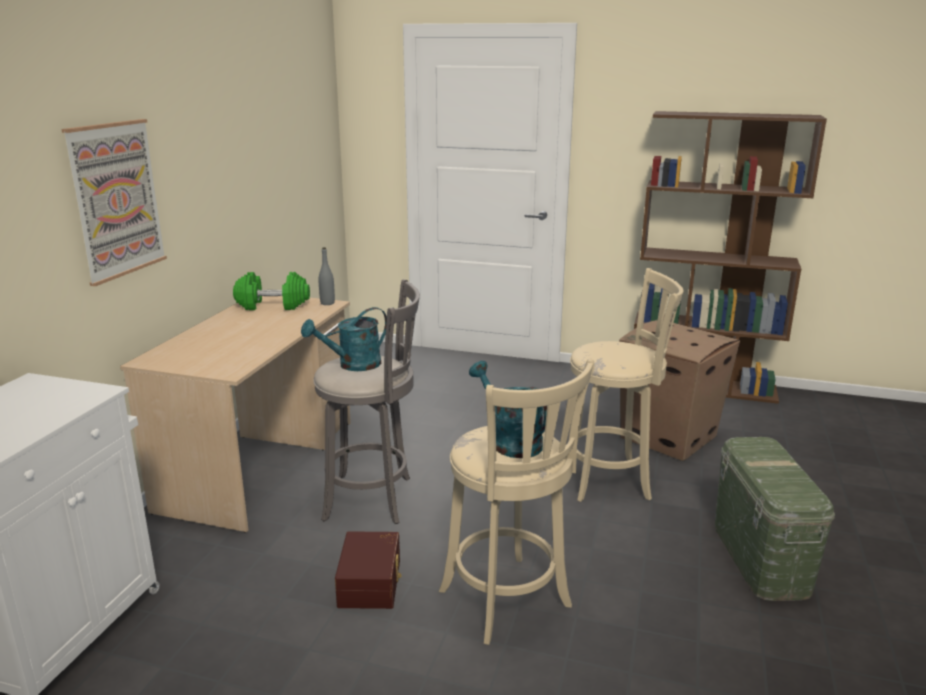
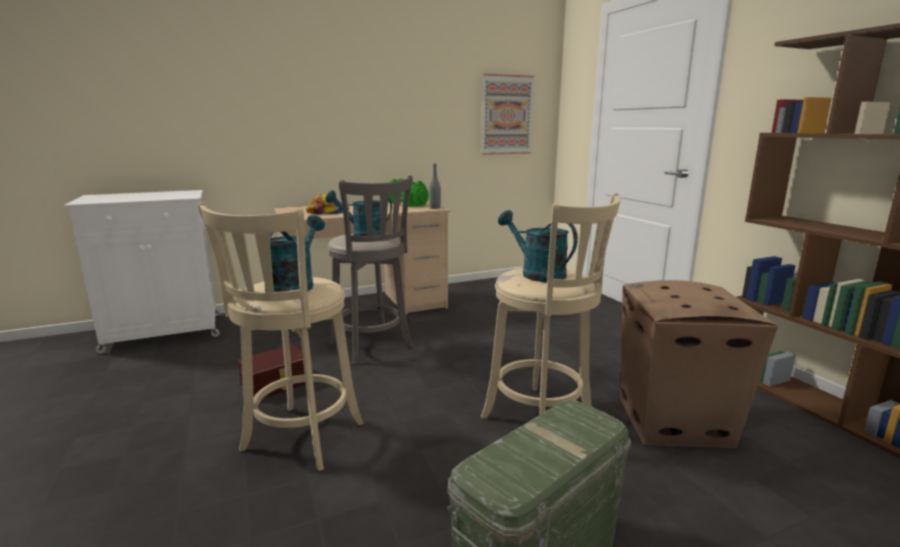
camera: 50 degrees right, 5 degrees down
picture [61,119,167,286] -> picture moved to [481,74,534,155]
none -> cap [306,194,350,214]
none -> turquoise watering can [498,210,578,282]

